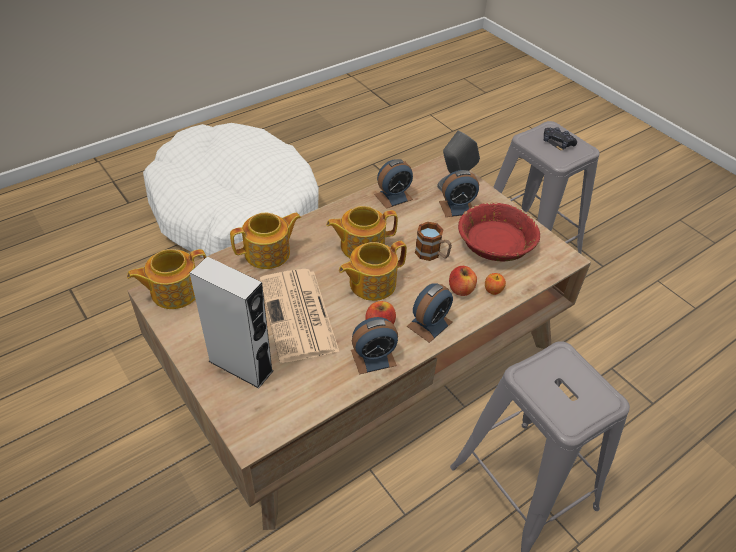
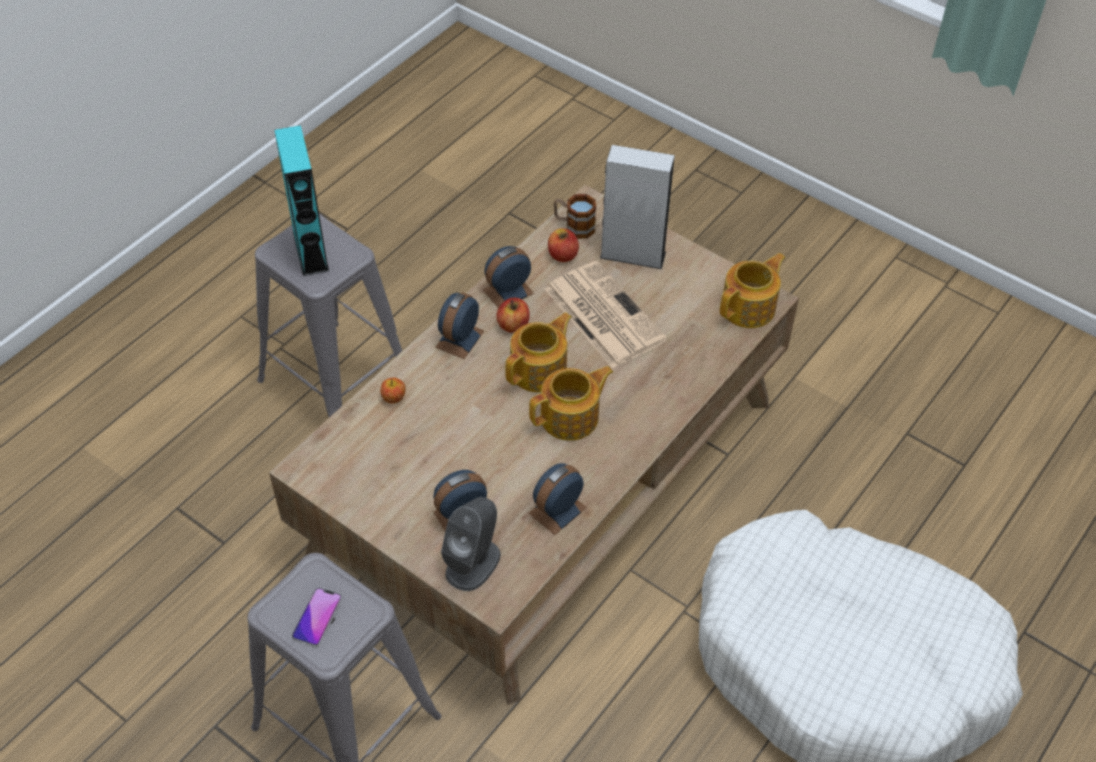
camera: 165 degrees right, 5 degrees up
teapot [230,213,301,269] -> none
mug [415,222,452,261] -> mug moved to [554,194,596,239]
apple [449,266,477,296] -> apple moved to [548,228,579,262]
red bowl [458,202,540,261] -> none
black game controller [544,127,577,149] -> phone [292,587,342,647]
none -> turquoise speaker [274,125,329,276]

